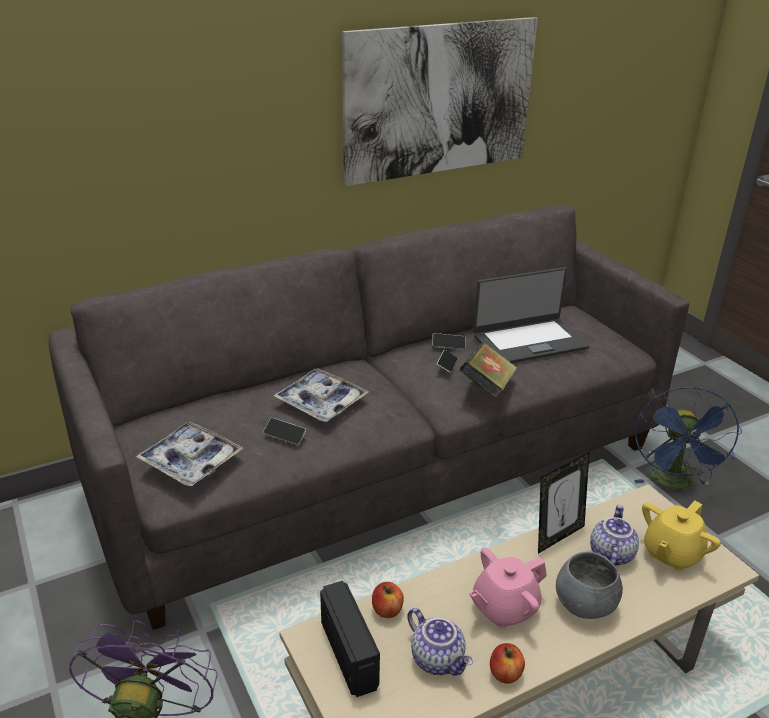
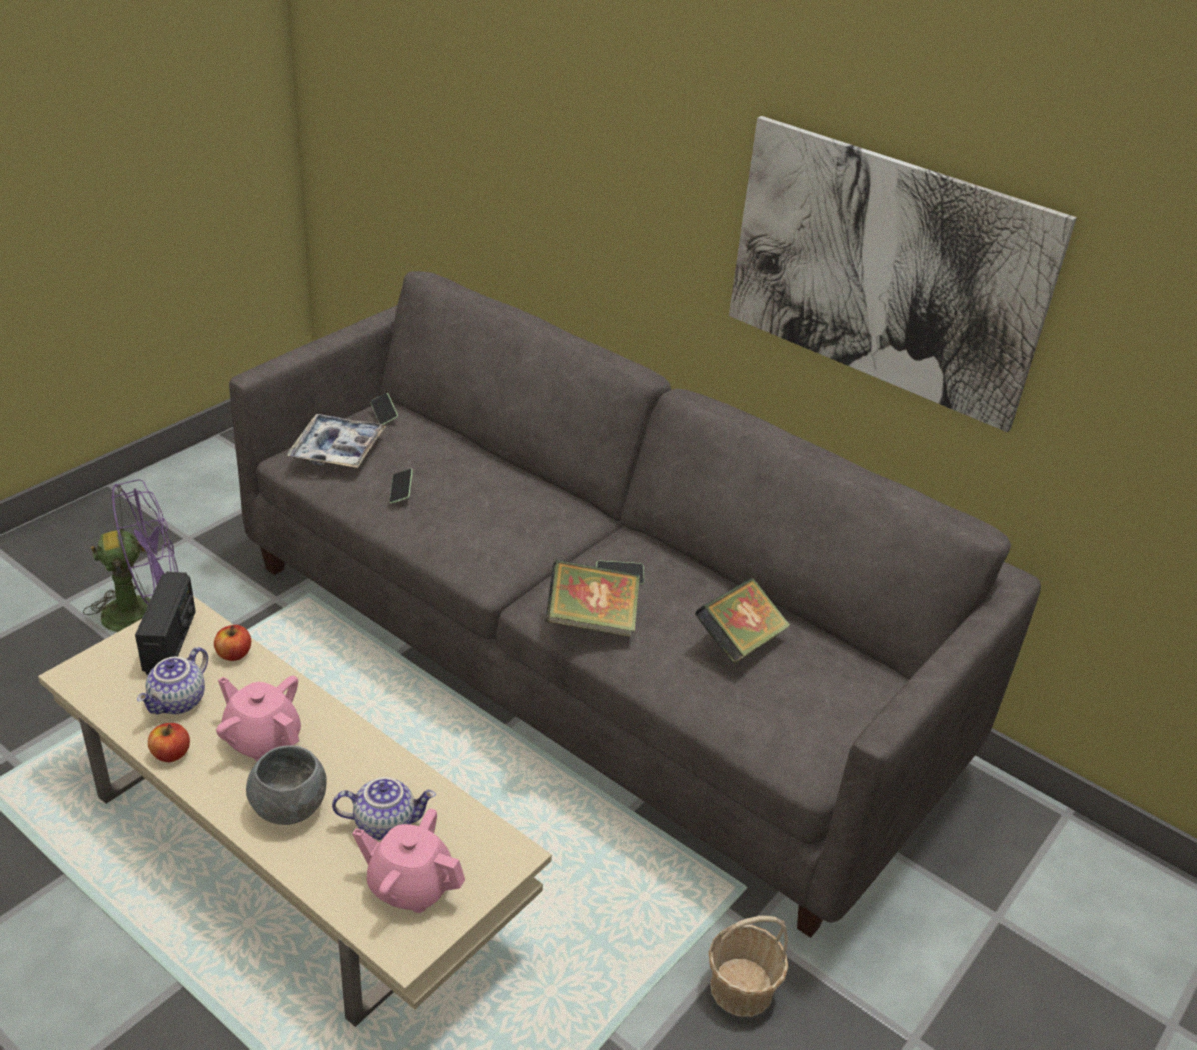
camera: 65 degrees right, 5 degrees up
tray [273,368,369,422] -> none
radio [320,581,380,697] -> radio turned 45 degrees counterclockwise [135,572,196,675]
phone [432,333,466,350] -> phone moved to [370,393,398,425]
laptop [473,267,589,363] -> book [695,578,790,664]
picture frame [538,452,589,554] -> none
blue fan [634,387,742,490] -> basket [708,916,789,1017]
yellow teapot [642,501,721,572] -> pink teapot [352,809,465,913]

